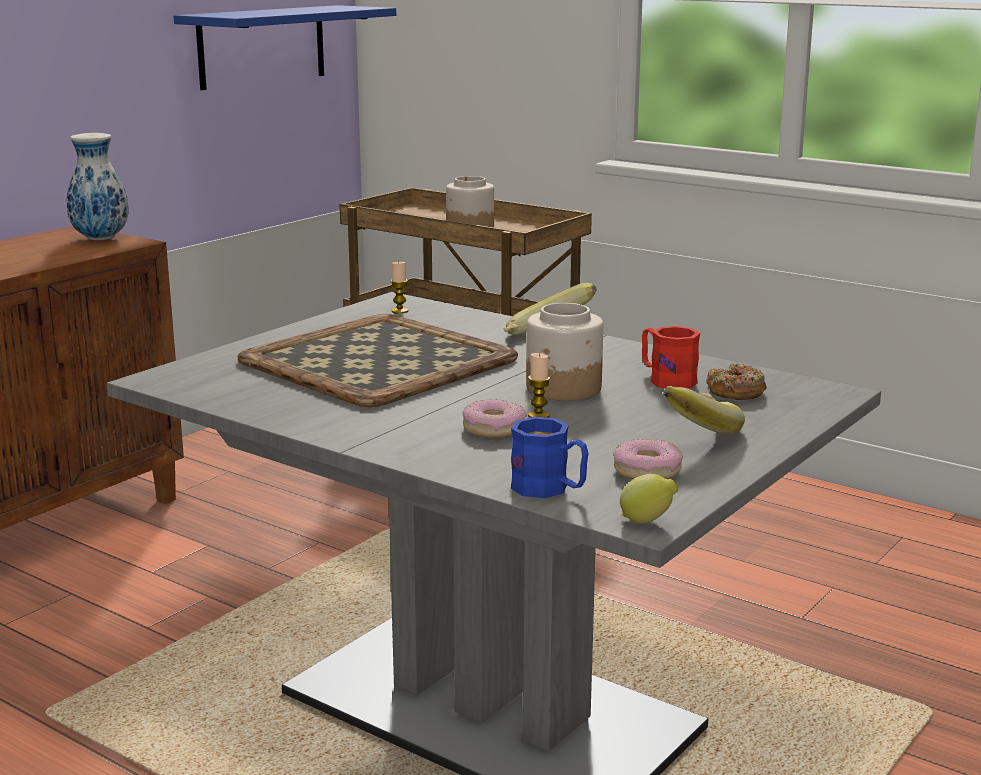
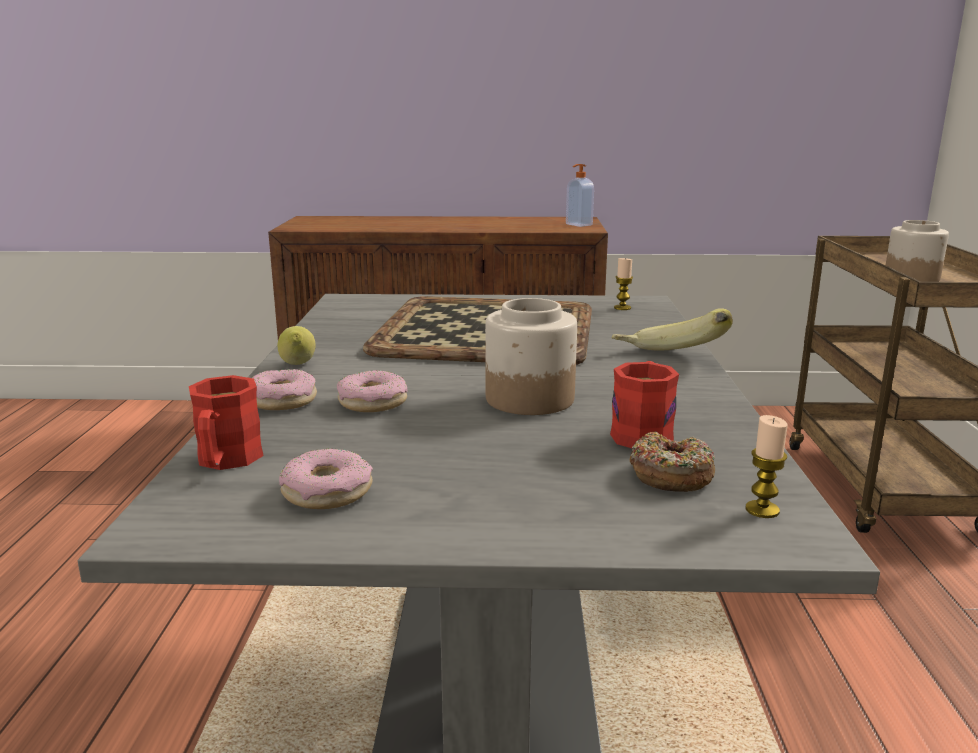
camera: 55 degrees right, 0 degrees up
vase [67,133,129,240] -> soap dispenser [566,164,594,227]
blue shelf [173,5,396,90] -> none
blue mug [511,417,589,498] -> red mug [189,375,264,470]
candle [528,353,550,418] -> candle moved to [746,415,788,518]
lemon [620,474,678,524] -> lemon moved to [278,326,316,365]
banana [663,386,745,434] -> none
none -> donut [252,369,317,410]

